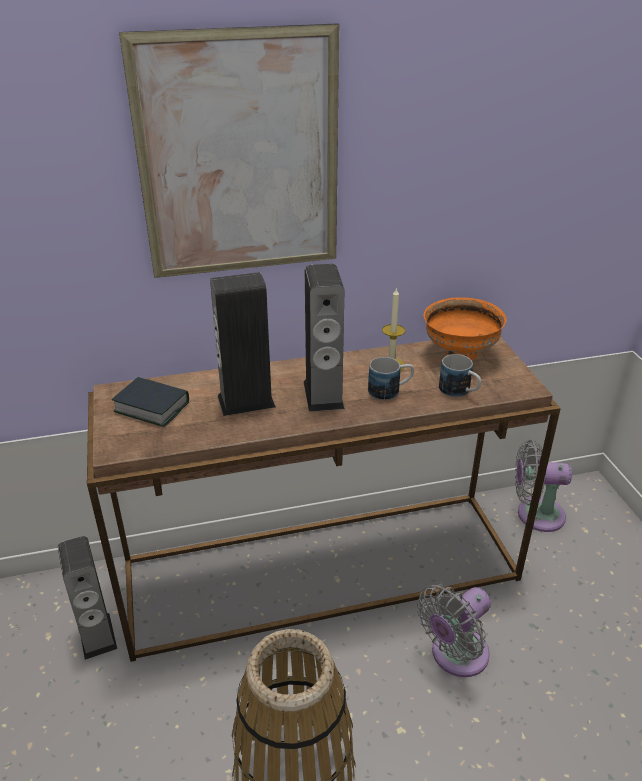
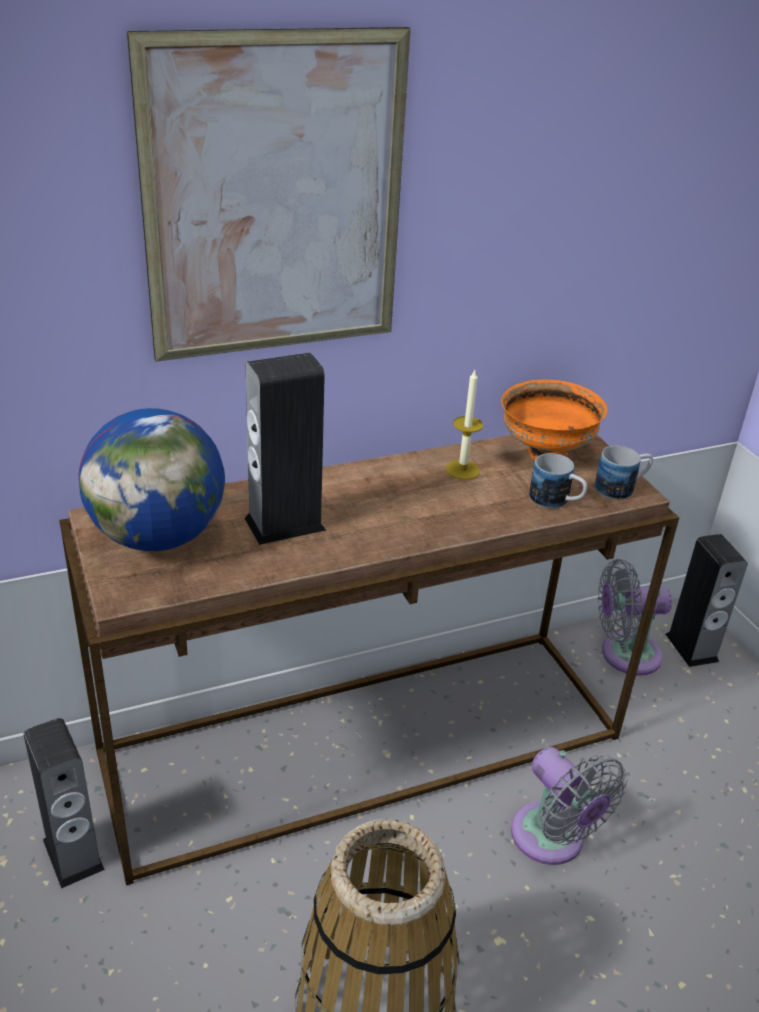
camera: 10 degrees left, 0 degrees up
book [112,377,189,427] -> globe [79,408,225,551]
speaker [304,264,345,412] -> speaker moved to [666,534,748,667]
mug [368,357,414,400] -> mug moved to [595,446,653,500]
grey fan [417,584,491,677] -> grey fan turned 75 degrees counterclockwise [511,747,628,865]

